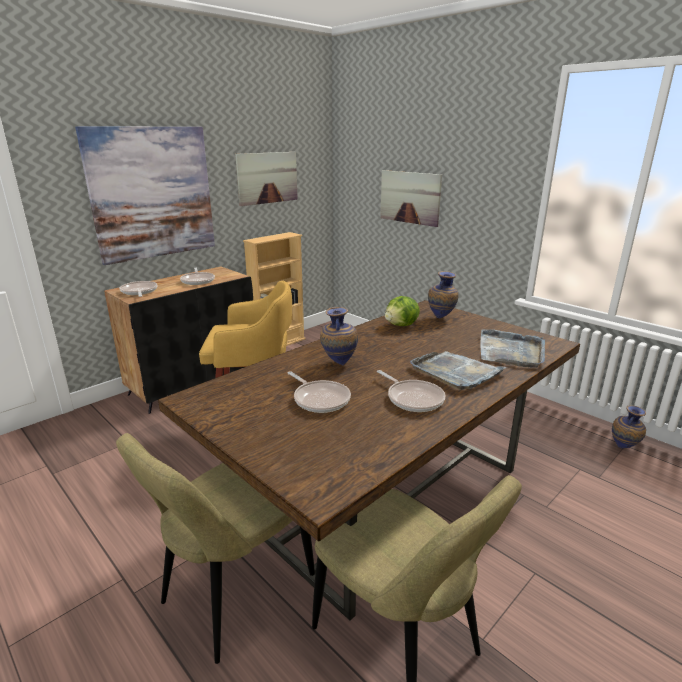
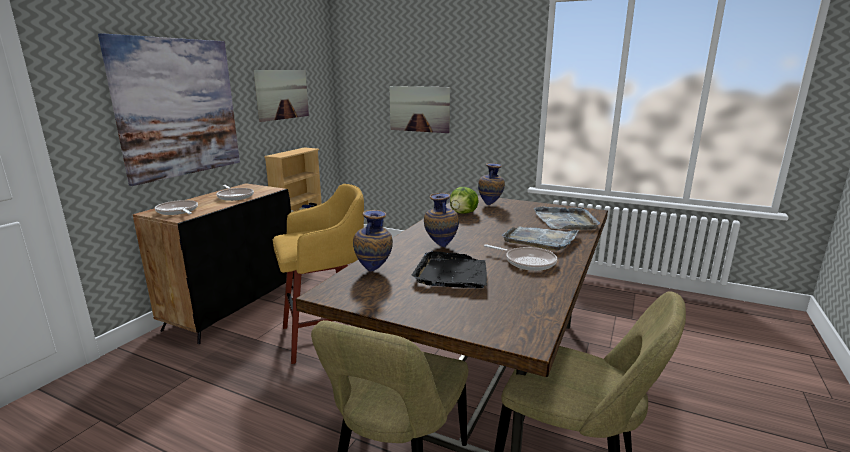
camera: 20 degrees left, 5 degrees down
frying pan [288,371,351,413] -> black tray [412,251,487,288]
vase [612,406,646,448] -> vase moved to [353,210,393,272]

